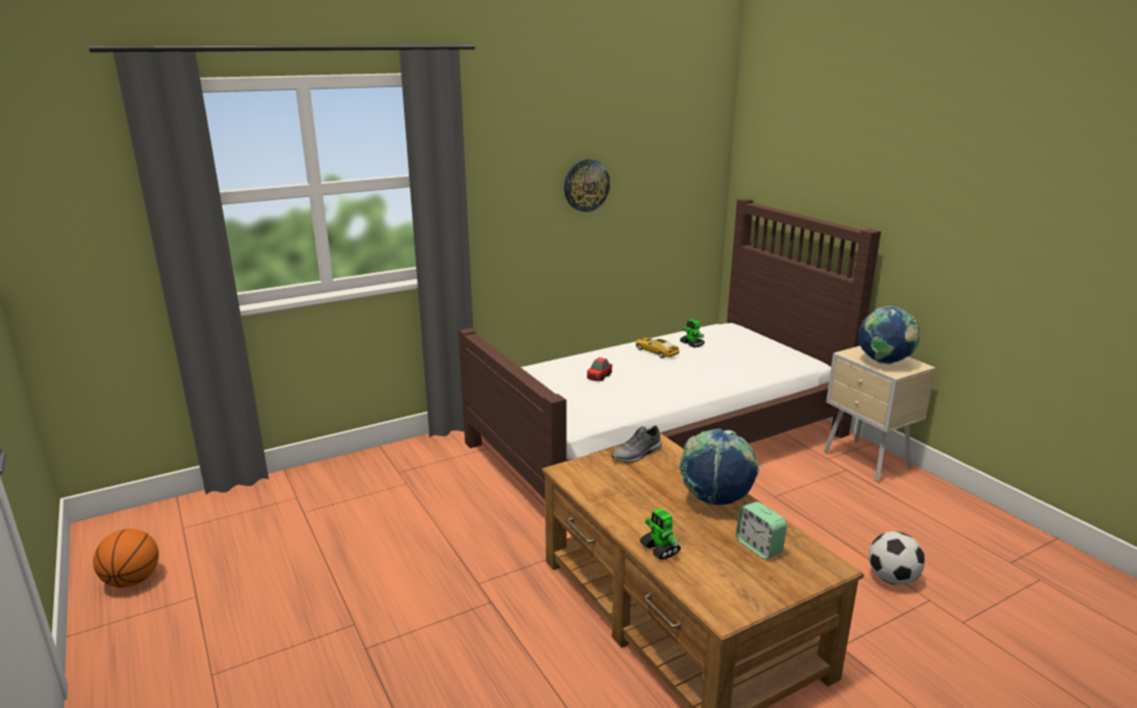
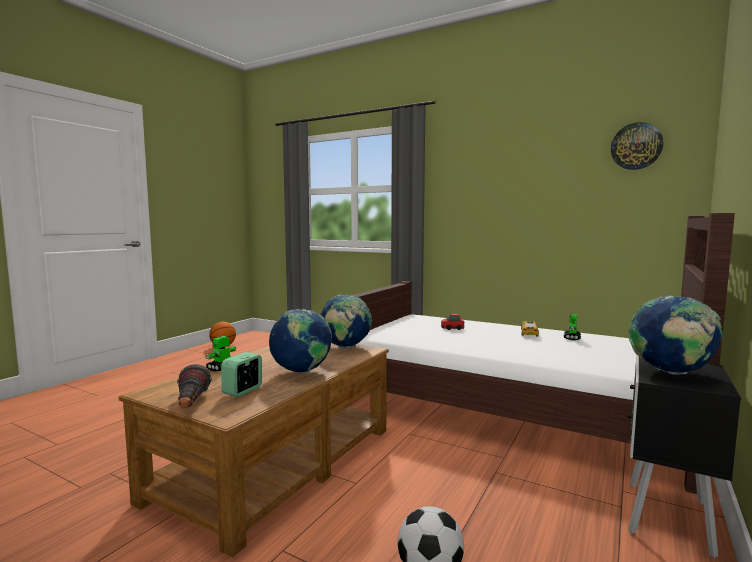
camera: 60 degrees right, 15 degrees down
wall clock [564,159,610,212] -> wall clock moved to [611,122,663,170]
grey shoe [611,426,662,463] -> globe [320,294,372,348]
beige nightstand [824,346,936,482] -> black nightstand [628,355,741,558]
none -> flashlight [177,364,212,408]

